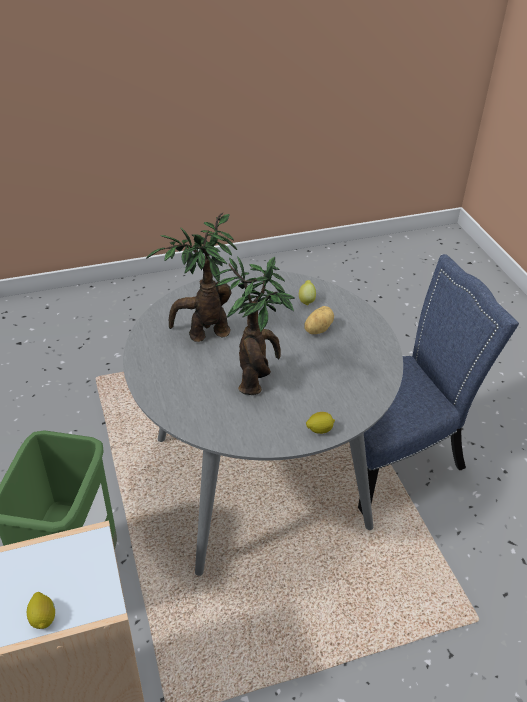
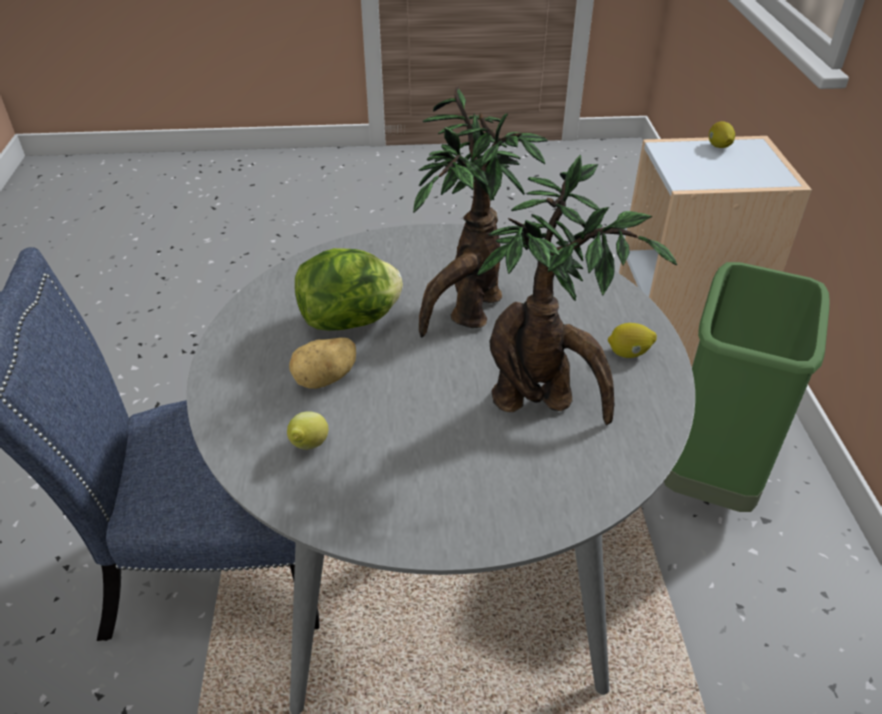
camera: 165 degrees left, 0 degrees up
lemon [306,412,335,434] -> lemon moved to [608,323,657,358]
none -> lettuce [295,248,403,331]

